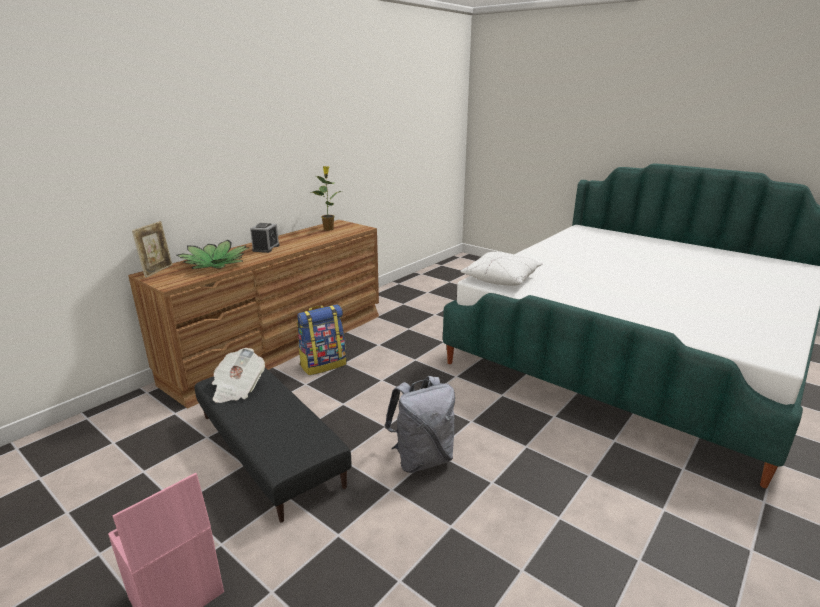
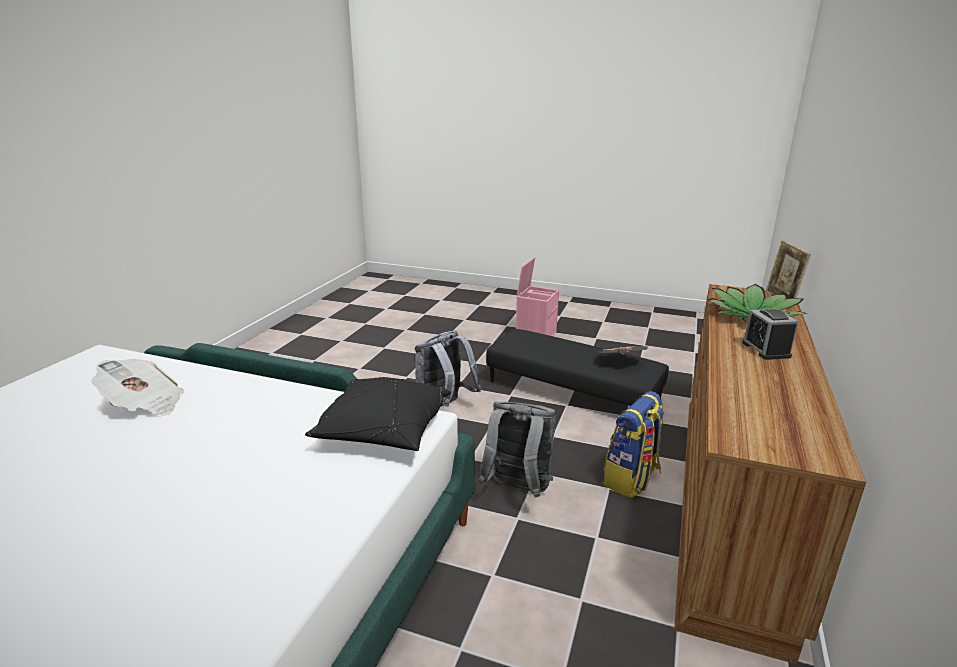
camera: 160 degrees right, 0 degrees up
potted plant [310,166,343,231] -> none
white pillow [461,252,543,286] -> black pillow [305,377,451,451]
none -> newspaper [91,359,184,415]
none -> grey backpack [479,402,556,497]

